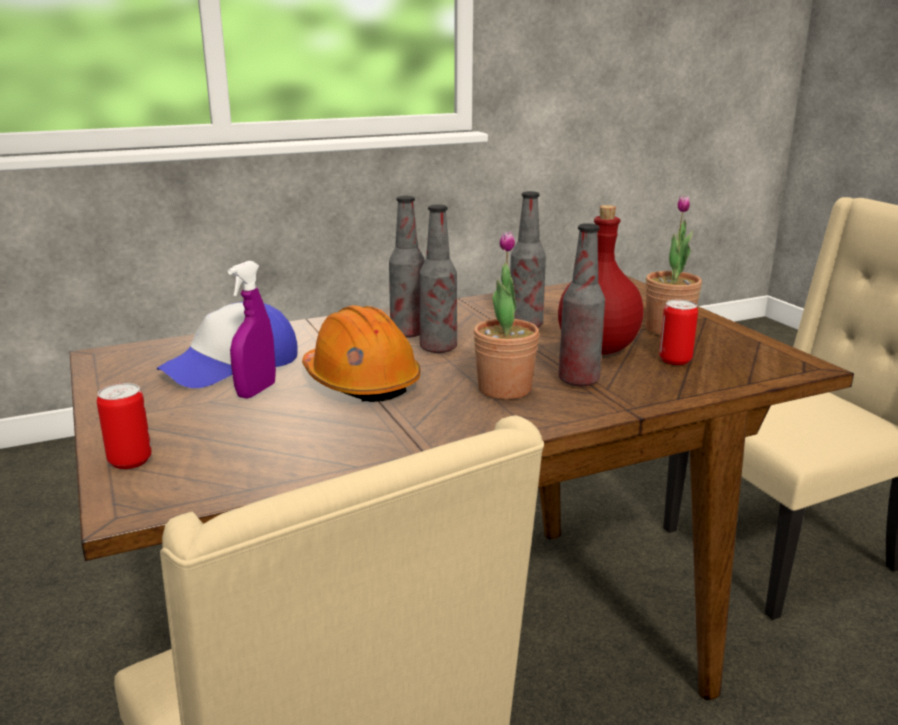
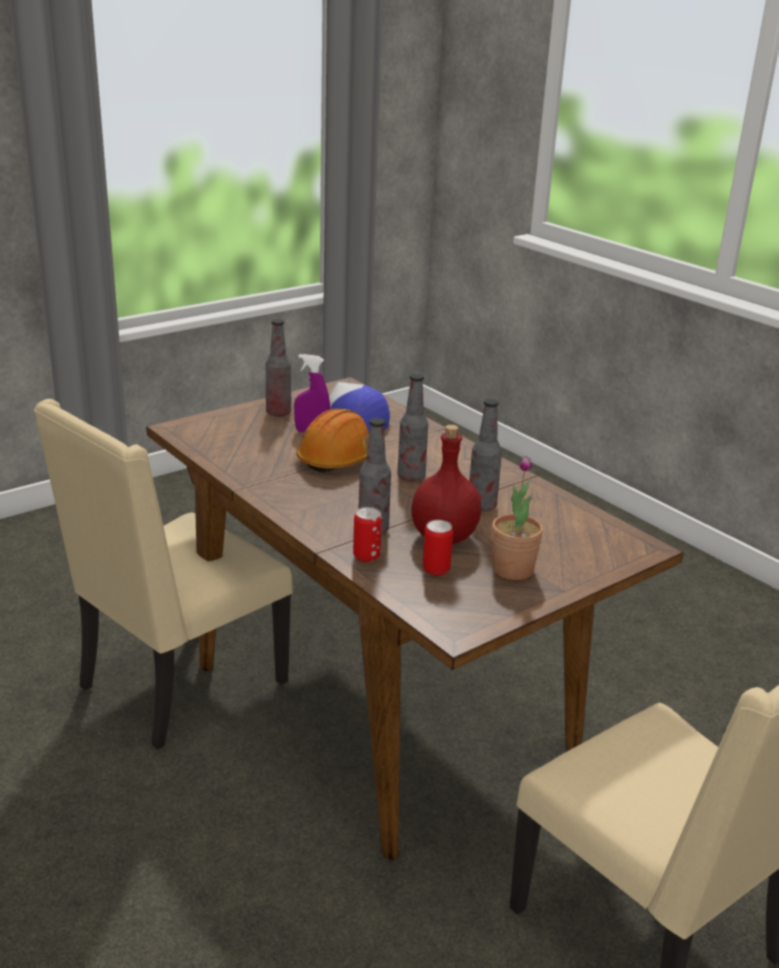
camera: 75 degrees right, 5 degrees up
can [97,383,152,469] -> can moved to [353,507,382,562]
bottle [389,196,425,338] -> bottle moved to [266,319,291,417]
potted plant [473,231,539,400] -> none

